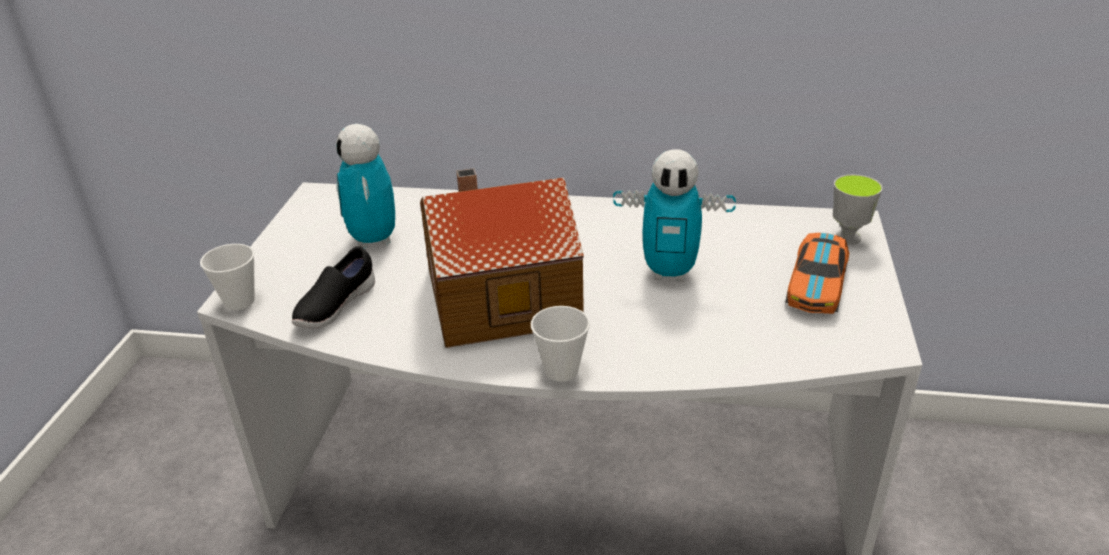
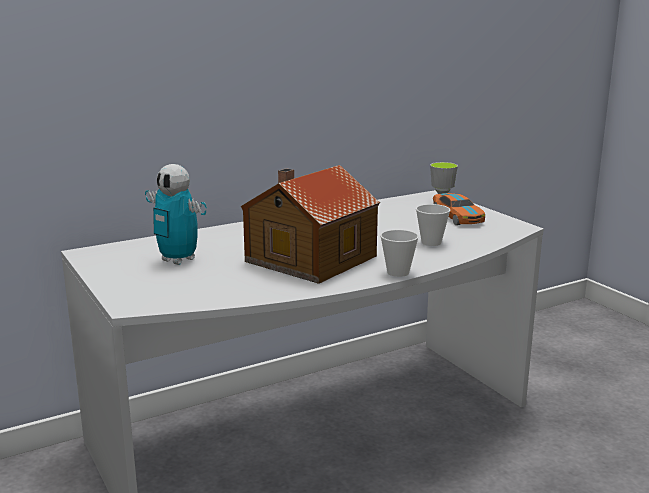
camera: 40 degrees left, 15 degrees down
cup [200,244,255,310] -> cup moved to [416,204,450,246]
black shoe [292,246,375,329] -> none
toy robot [613,149,736,282] -> none

